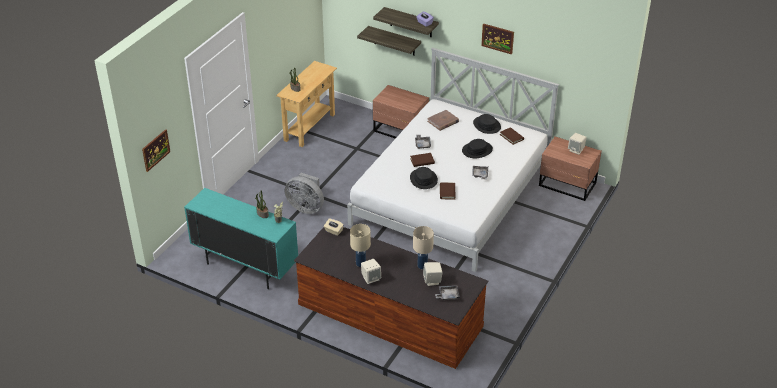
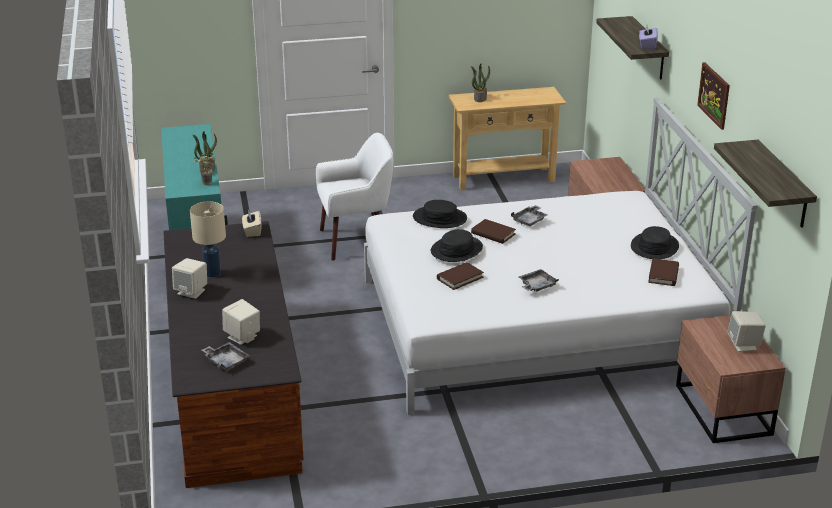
camera: 50 degrees right, 10 degrees down
picture [142,129,170,172] -> none
grey fan [285,173,324,214] -> white armchair [316,133,393,260]
shelf [357,26,421,56] -> shelf moved to [714,140,817,227]
beige table lamp [413,226,434,269] -> none
brown book [427,110,459,131] -> none
black hat [462,139,493,158] -> black hat moved to [413,200,467,228]

